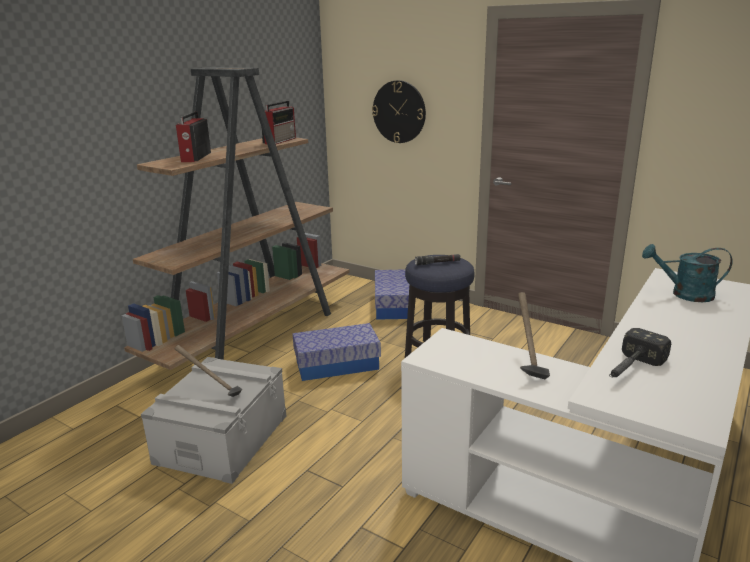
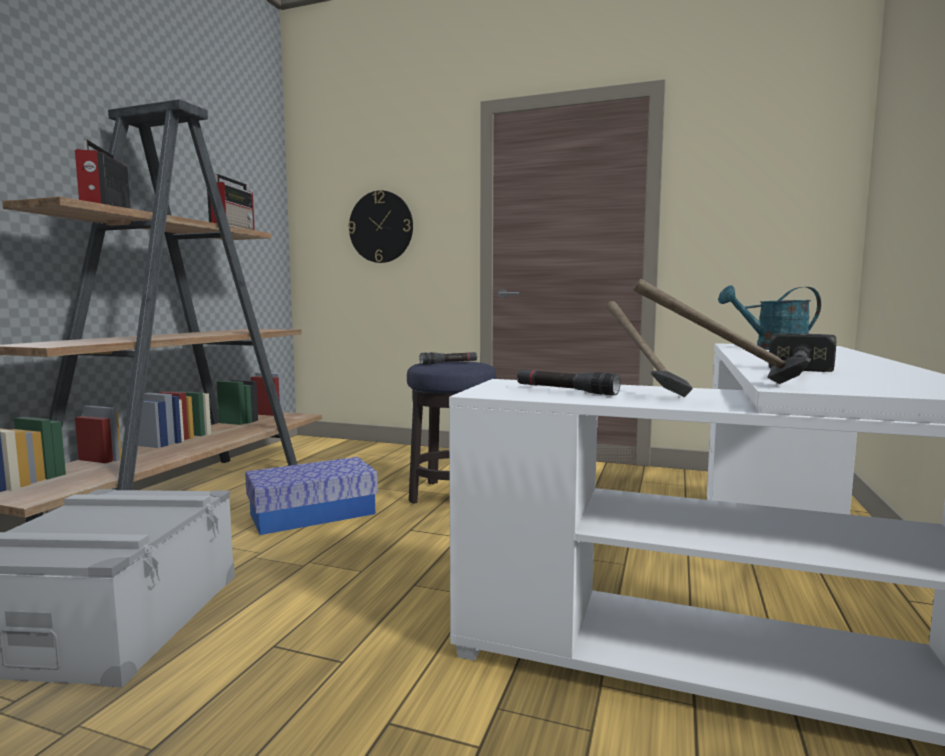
camera: 15 degrees left, 15 degrees down
hammer [175,345,242,397] -> hammer moved to [633,279,811,384]
storage box [375,269,409,320] -> none
none -> black flashlight [517,369,621,395]

